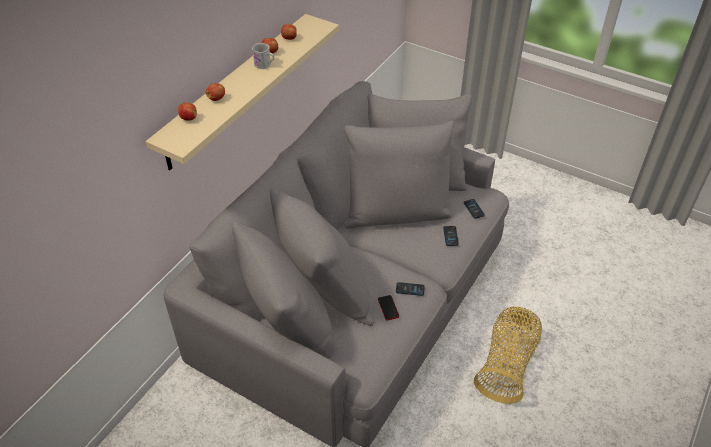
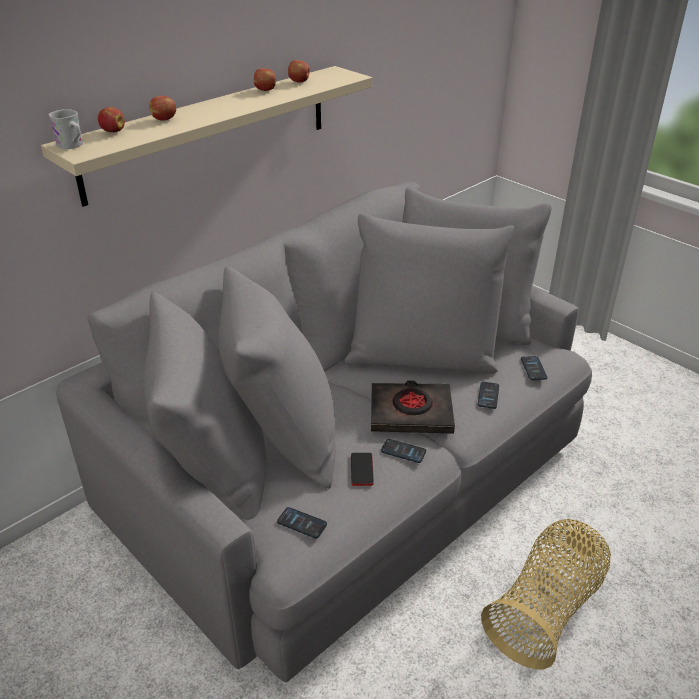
camera: 15 degrees right, 10 degrees down
white mug [252,43,274,69] -> white mug moved to [48,109,83,149]
none -> phone [277,507,327,538]
none -> black book [371,380,455,434]

